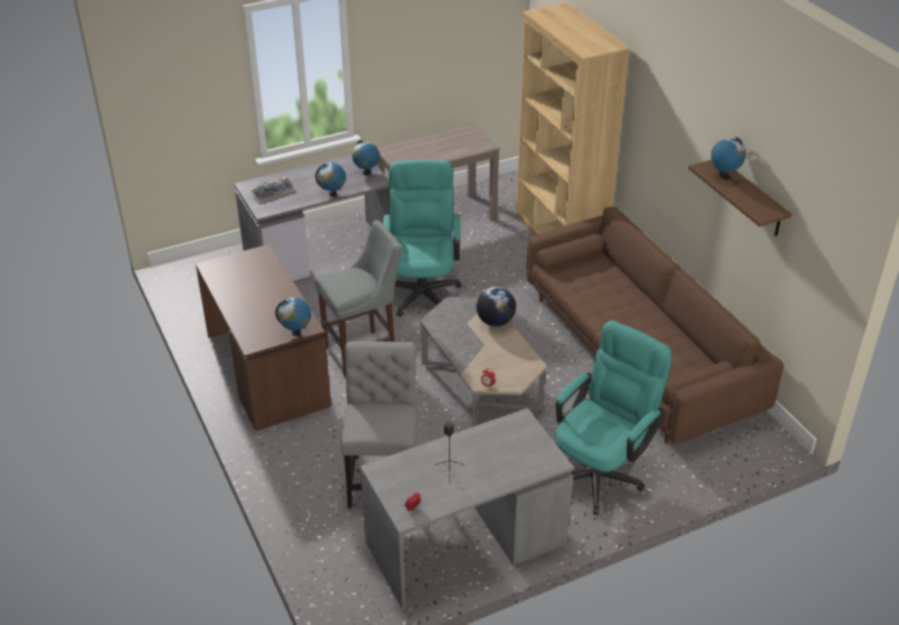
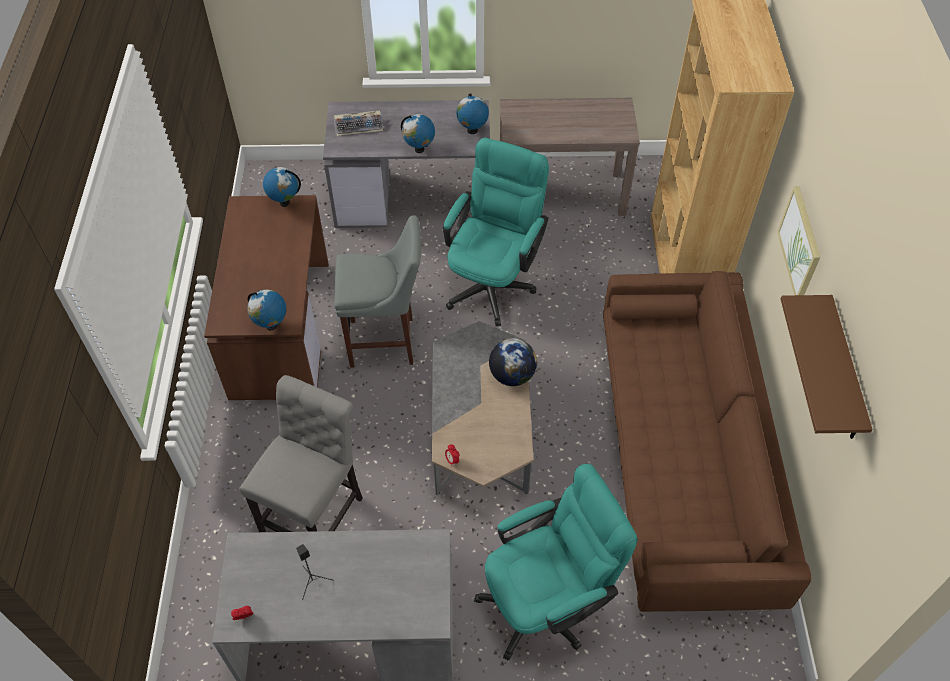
camera: 25 degrees right, 15 degrees up
globe [711,137,745,179] -> globe moved to [263,167,301,207]
none -> picture [777,186,820,295]

